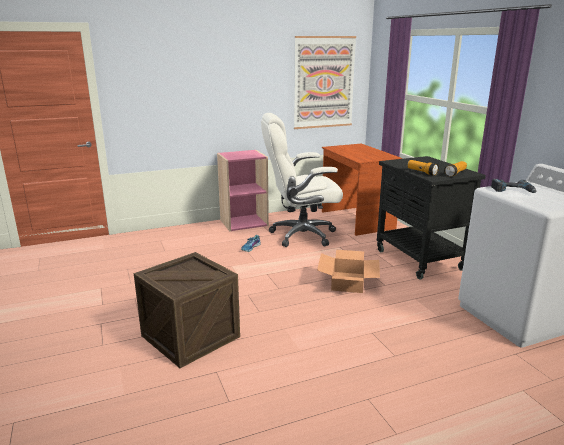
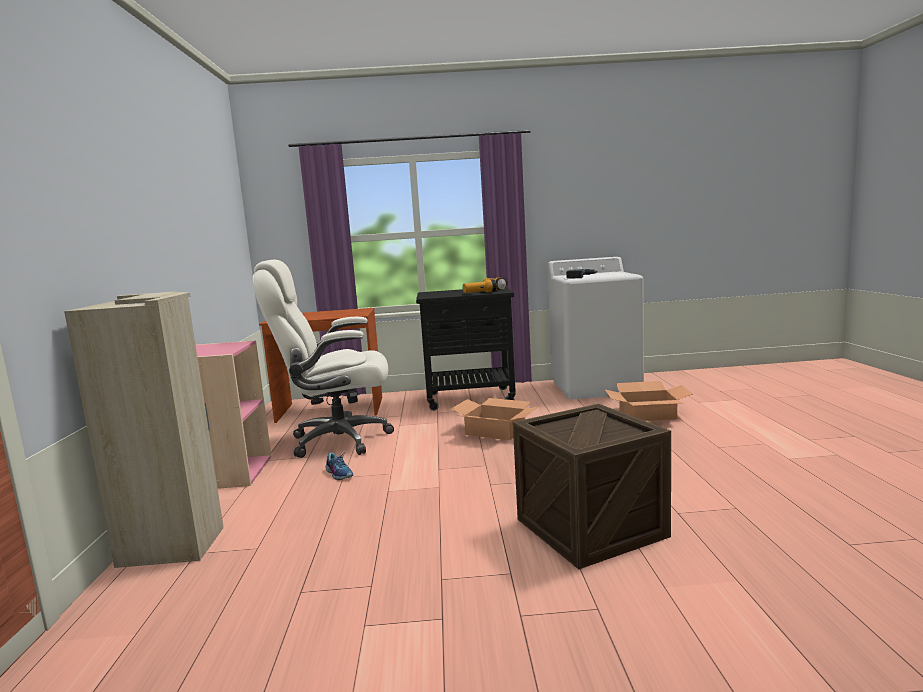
camera: 70 degrees left, 10 degrees down
white office chair [261,113,343,247] -> white office chair turned 75 degrees clockwise [253,260,394,458]
picture [294,36,356,129] -> none
none -> beige cabinet [64,292,224,568]
none -> cardboard box [604,381,693,421]

